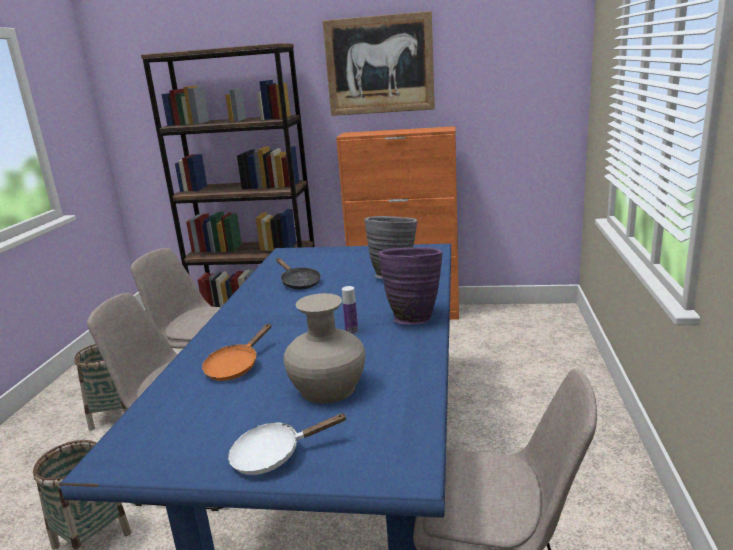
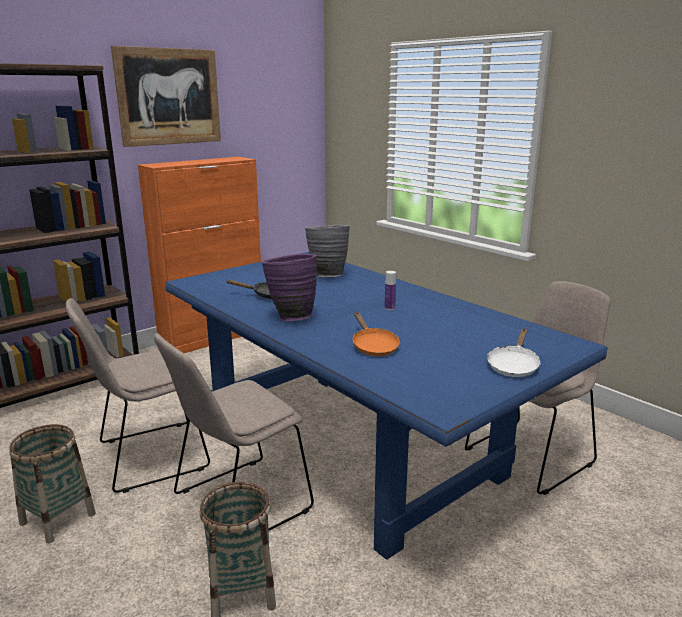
camera: 50 degrees left, 0 degrees up
beige vase [284,293,366,404] -> none
purple vase [379,247,442,325] -> purple vase moved to [261,254,317,321]

